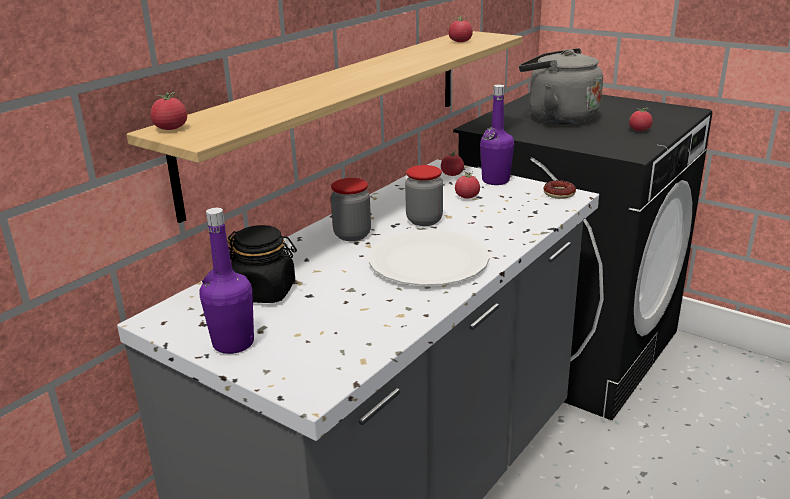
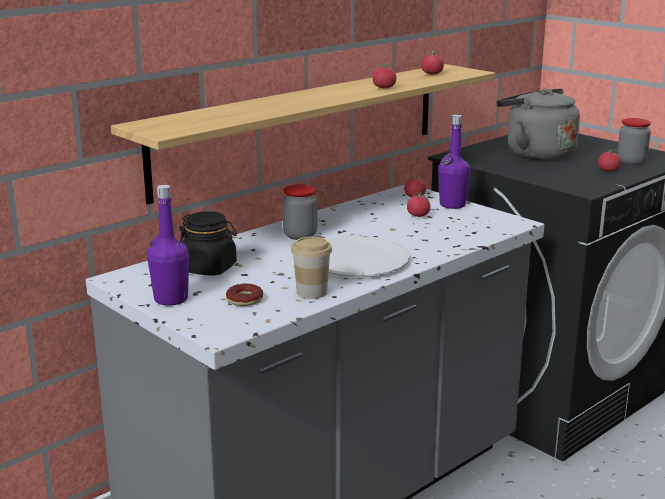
camera: 10 degrees right, 5 degrees down
tomato [150,92,187,130] -> tomato moved to [373,63,397,88]
jar [405,165,443,226] -> jar moved to [617,118,651,165]
donut [544,180,576,199] -> donut moved to [226,283,263,306]
none -> cup [291,236,332,299]

